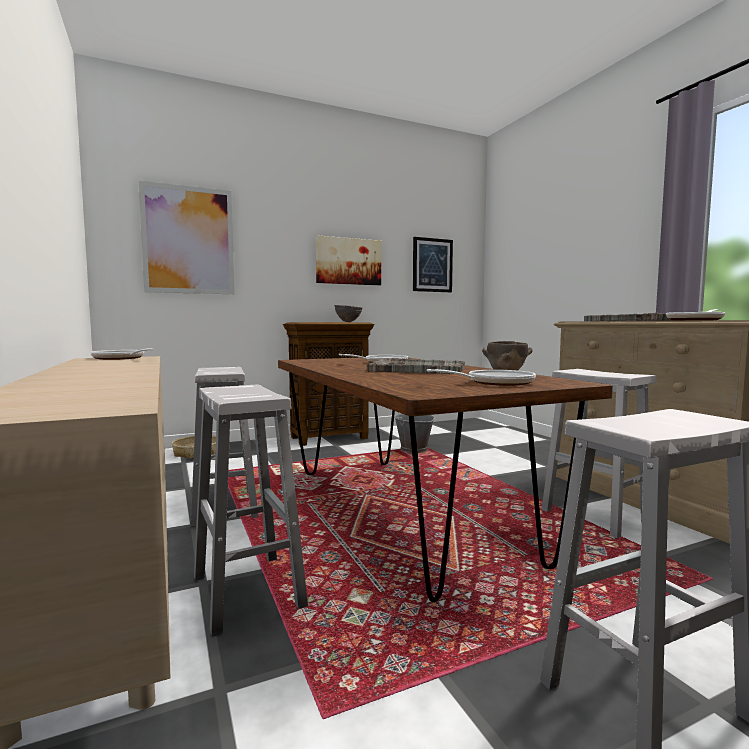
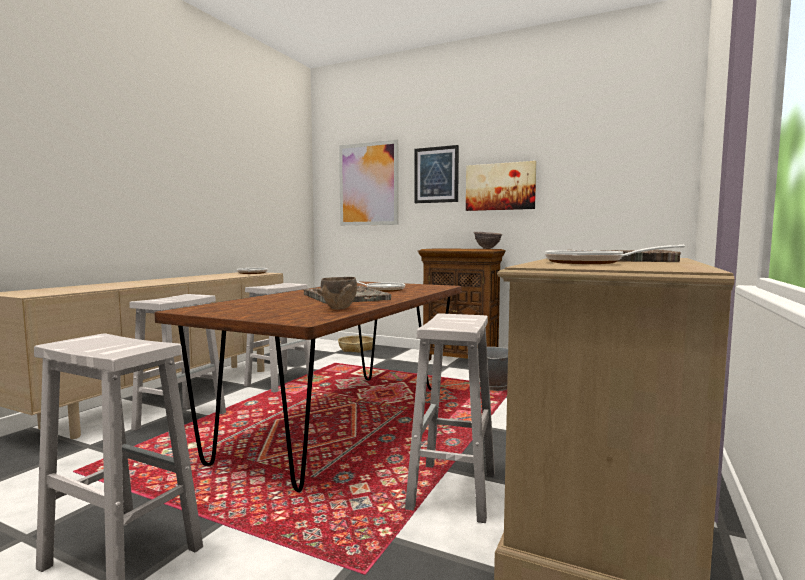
camera: 50 degrees right, 0 degrees up
picture [413,237,453,292] -> picture moved to [414,145,459,203]
frying pan [427,369,536,386] -> none

